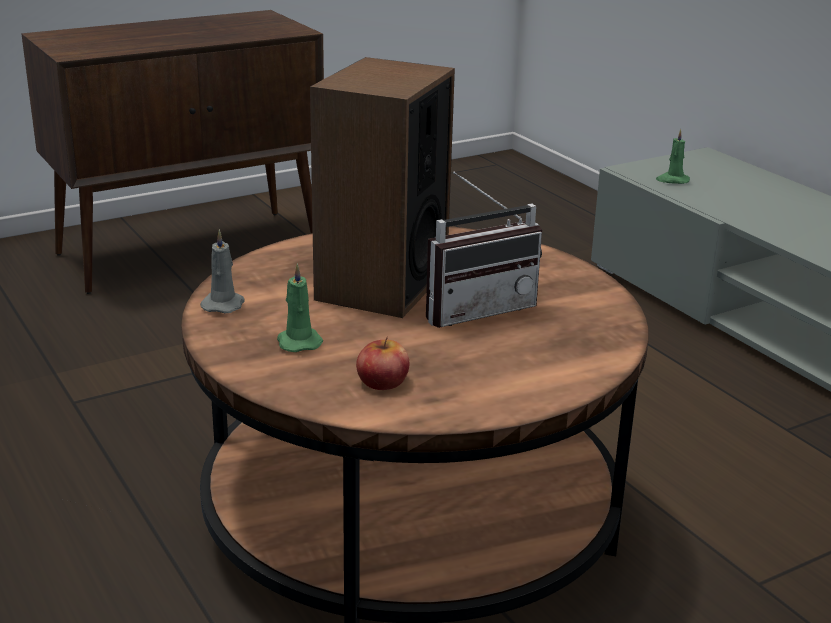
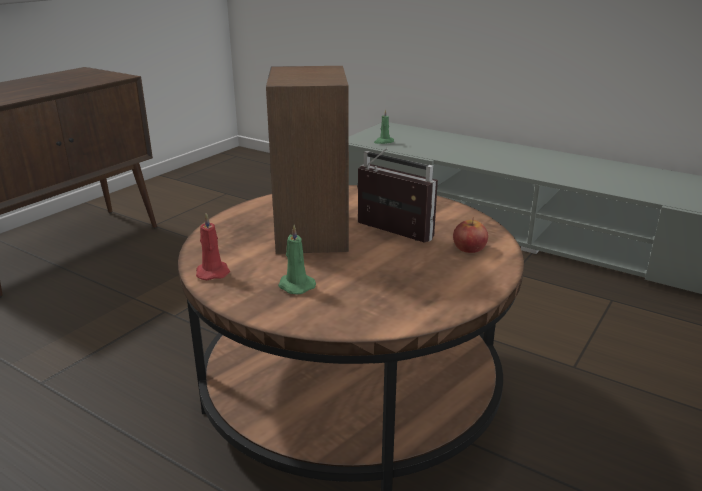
camera: 25 degrees left, 0 degrees up
grey candle [200,229,245,313] -> red candle [196,213,230,280]
apple [356,336,409,390] -> apple moved to [453,217,488,253]
radio [426,172,542,328] -> radio turned 90 degrees counterclockwise [357,148,438,243]

